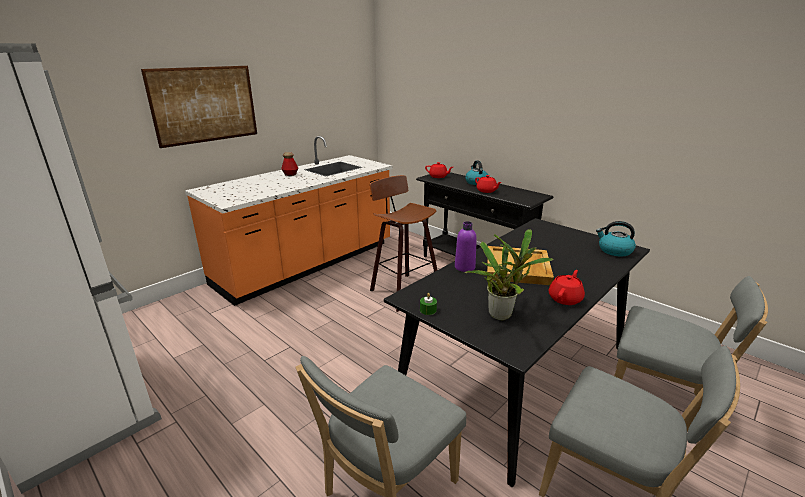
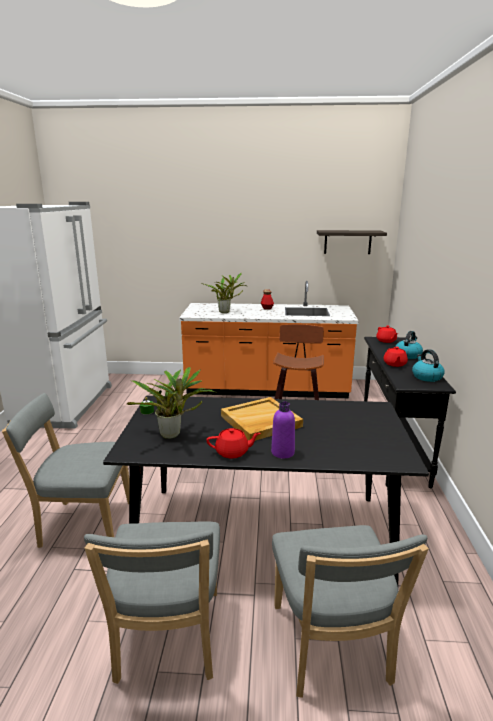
camera: 50 degrees right, 5 degrees down
picture [141,66,257,148] -> none
purple bottle [455,221,477,272] -> purple bottle moved to [271,401,295,458]
kettle [596,221,636,257] -> kettle moved to [412,349,445,382]
none -> potted plant [204,272,247,313]
none -> shelf [317,230,387,254]

